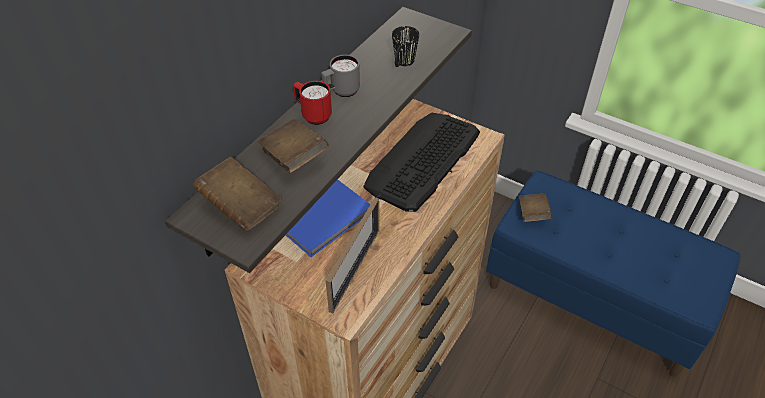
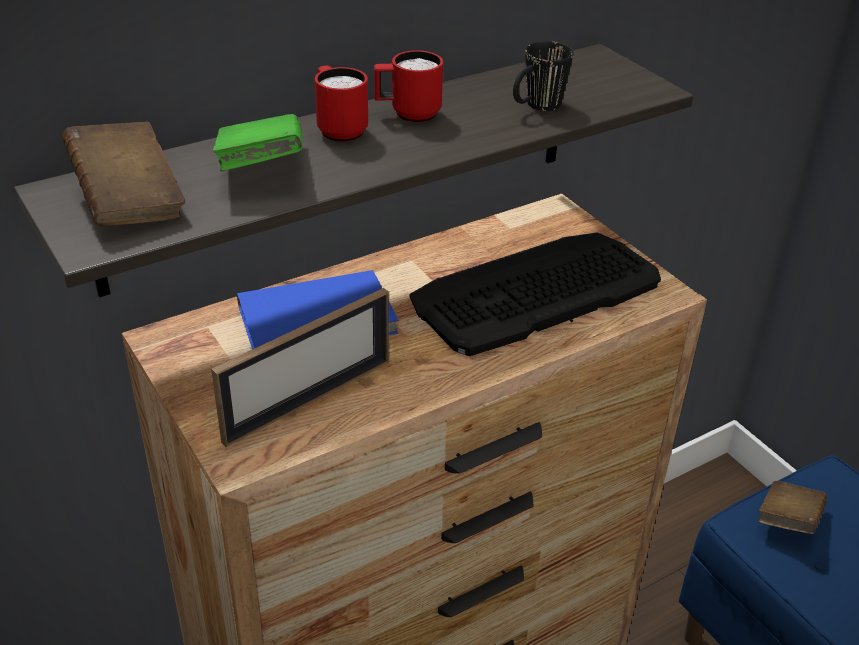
camera: 25 degrees right, 10 degrees down
brown book [258,119,329,173] -> green book [213,114,303,172]
grey mug [321,55,360,97] -> red mug [374,50,443,123]

